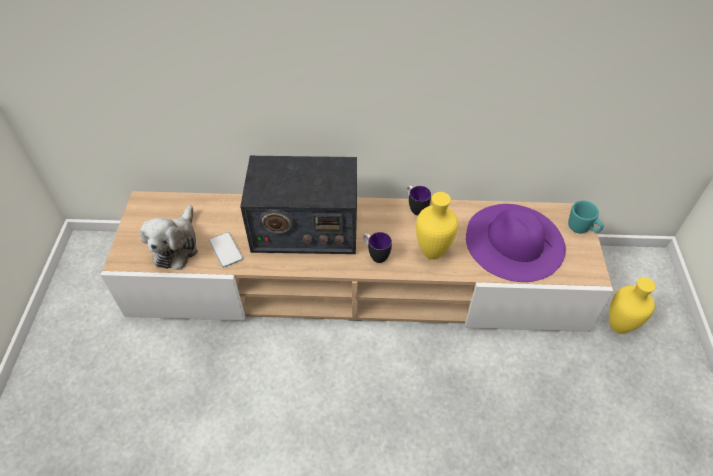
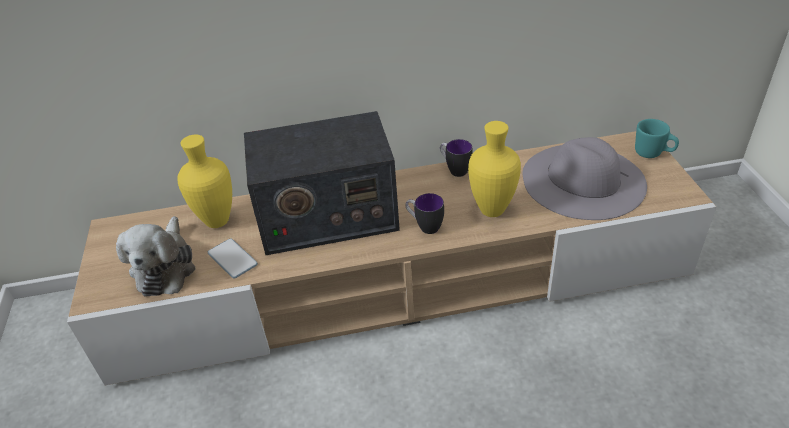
camera: 10 degrees left, 10 degrees down
purple hat [466,204,566,282] -> grey hat [522,137,647,220]
yellow vase [609,277,656,334] -> yellow vase moved to [178,134,232,228]

